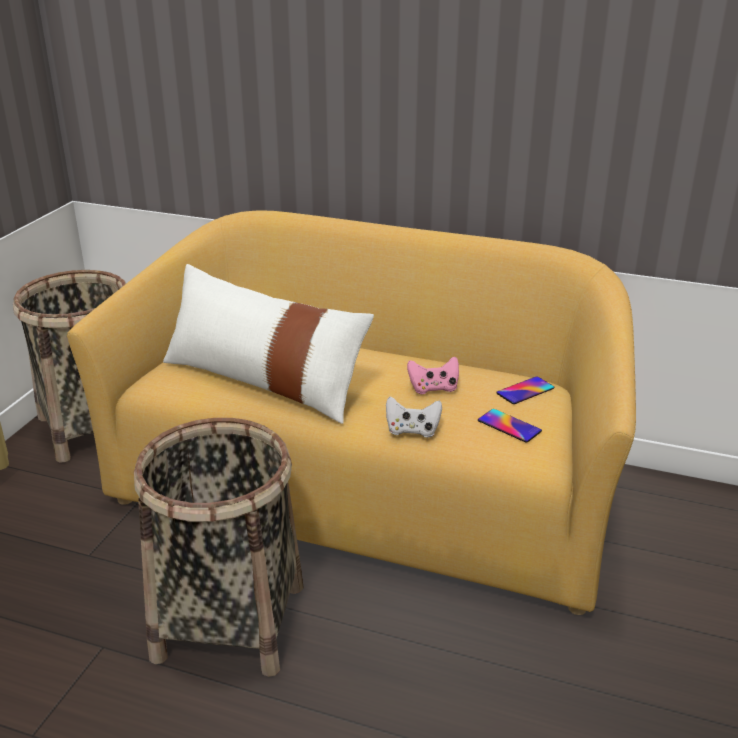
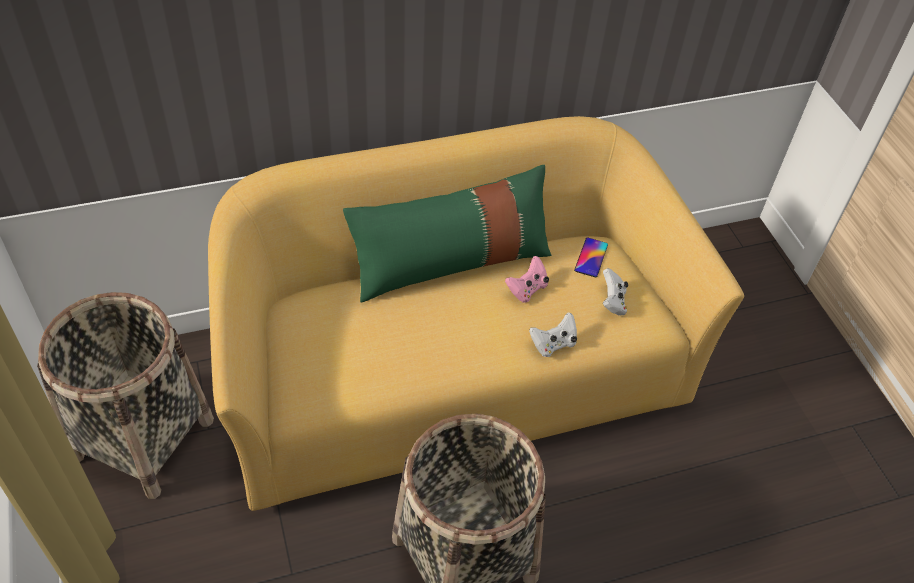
camera: 40 degrees left, 20 degrees up
white pillow [163,264,374,424] -> none
phone [478,409,542,443] -> white game controller [603,268,628,316]
none -> green pillow [343,165,551,302]

